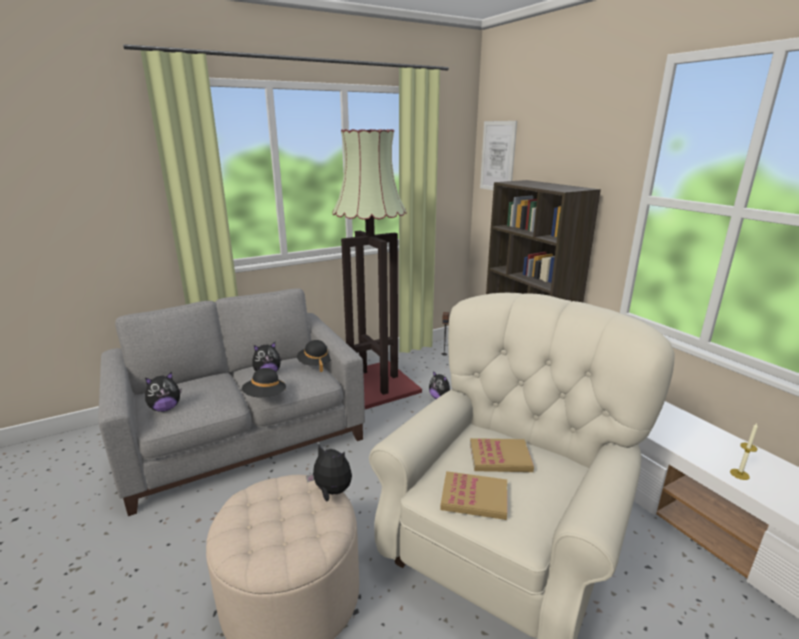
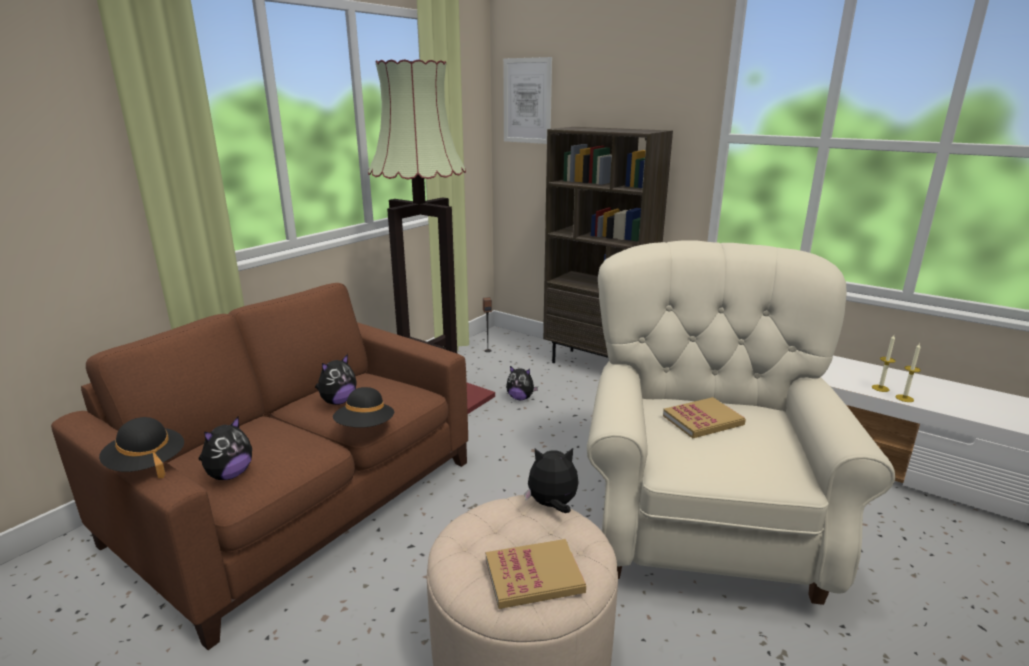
camera: 25 degrees left, 0 degrees up
grey sofa [98,288,365,516] -> brown sofa [51,283,468,650]
black hat [297,340,331,372] -> black hat moved to [99,417,184,478]
book [440,471,507,520] -> book moved to [486,539,586,609]
none -> candle [895,343,921,402]

